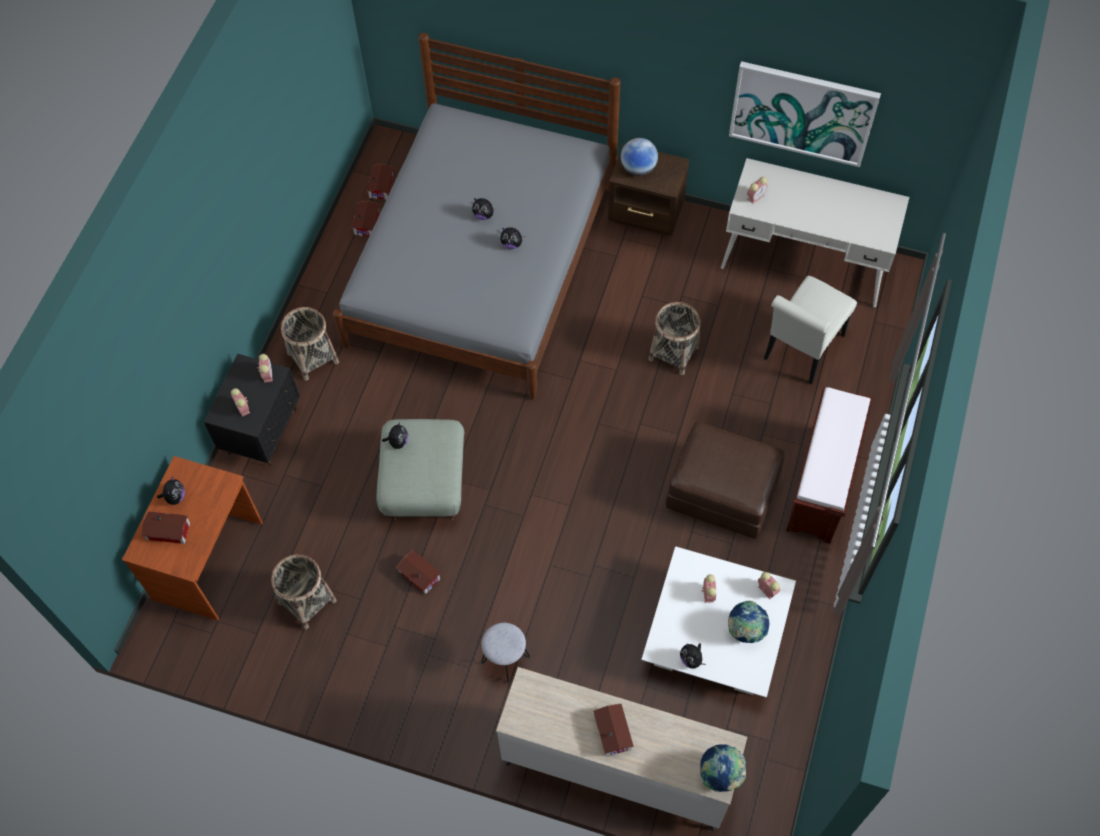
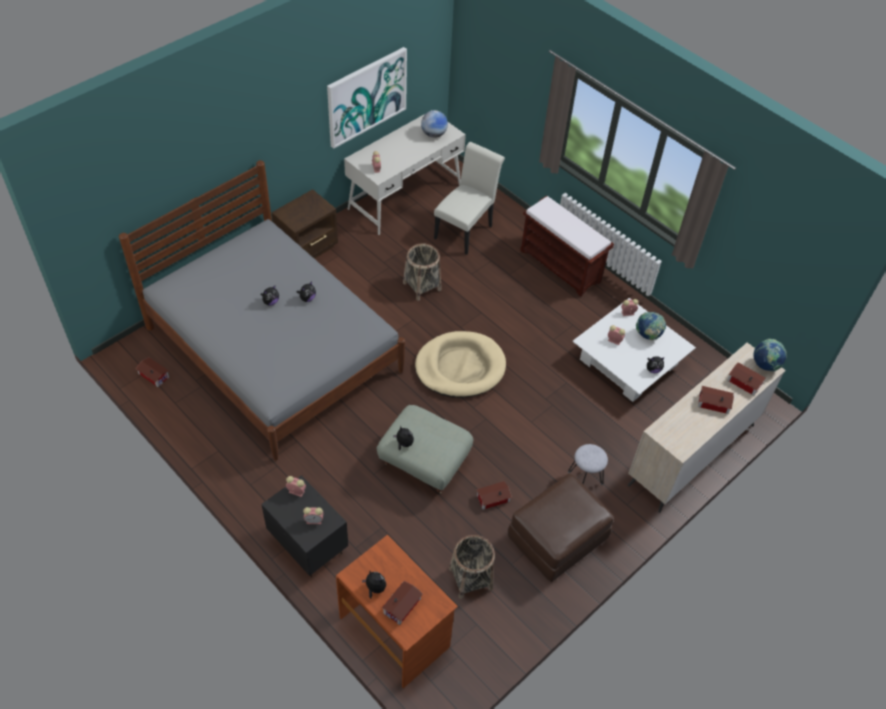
camera: 65 degrees left, 10 degrees down
basket [281,307,339,381] -> none
toy house [351,200,380,236] -> toy house moved to [727,362,766,396]
globe [621,138,658,176] -> globe moved to [421,110,448,138]
brown ottoman [666,421,784,539] -> brown ottoman moved to [508,474,614,582]
white chair [764,276,857,385] -> white chair turned 120 degrees counterclockwise [434,142,505,255]
none -> beige dog bed [415,331,506,398]

